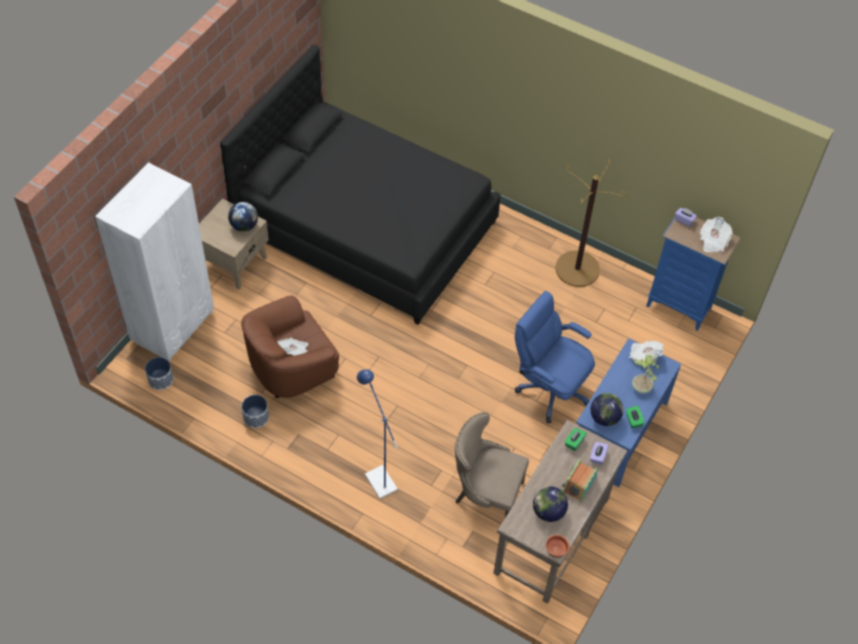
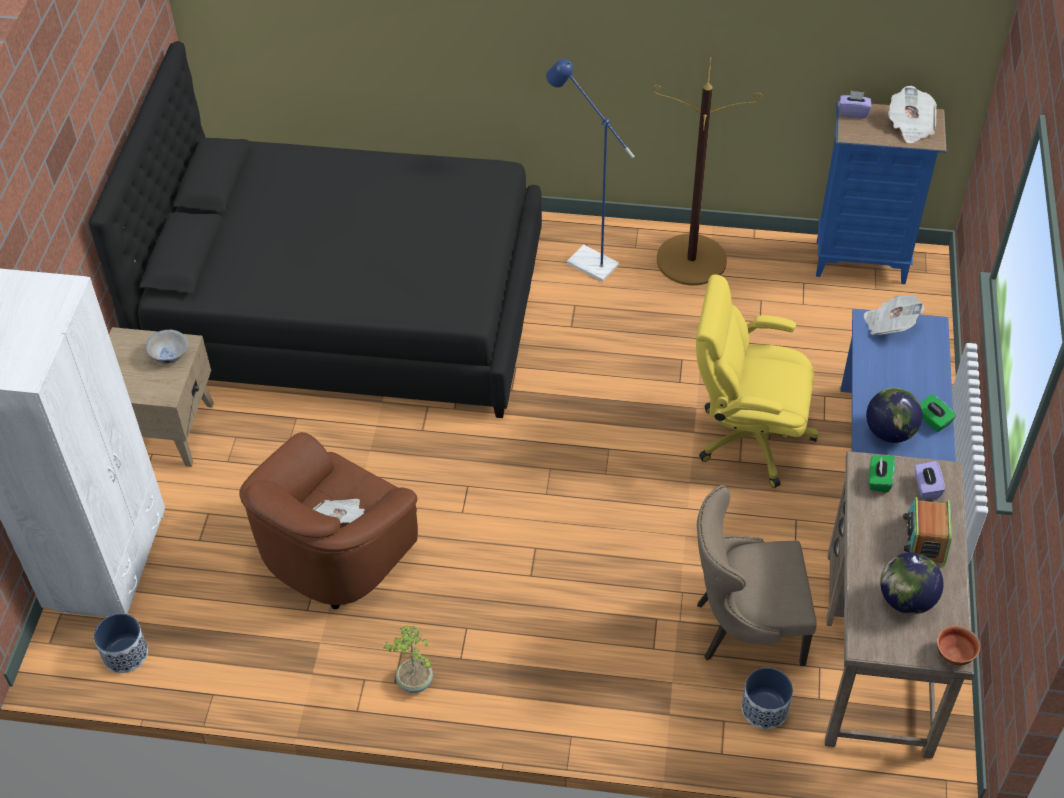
camera: 20 degrees left, 5 degrees down
globe [228,202,258,232] -> white bowl [146,329,188,364]
planter [242,395,269,428] -> planter moved to [741,668,793,729]
blue floor lamp [357,370,398,499] -> blue floor lamp moved to [546,59,635,282]
blue office chair [515,291,595,423] -> yellow office chair [696,275,819,488]
potted plant [632,355,659,394] -> potted plant moved to [384,626,433,693]

